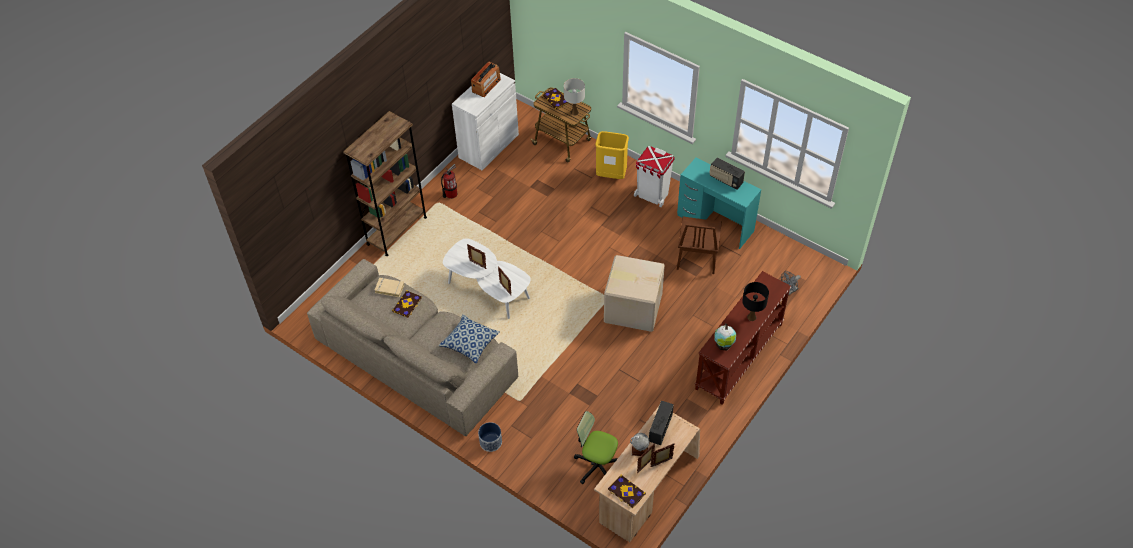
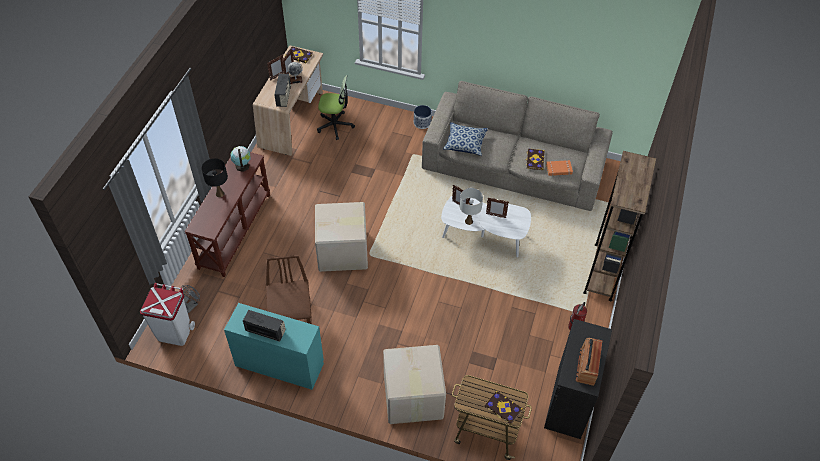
camera: 160 degrees right, 0 degrees up
beige book [374,278,404,298] -> orange book [546,160,573,176]
white cabinet [452,73,519,170] -> black cabinet [544,319,612,439]
white table lamp [564,78,585,116] -> white table lamp moved to [460,188,483,225]
yellow trash can [595,131,629,179] -> cardboard box [383,345,446,424]
white trash can [634,146,674,207] -> white trash can moved to [140,283,195,346]

